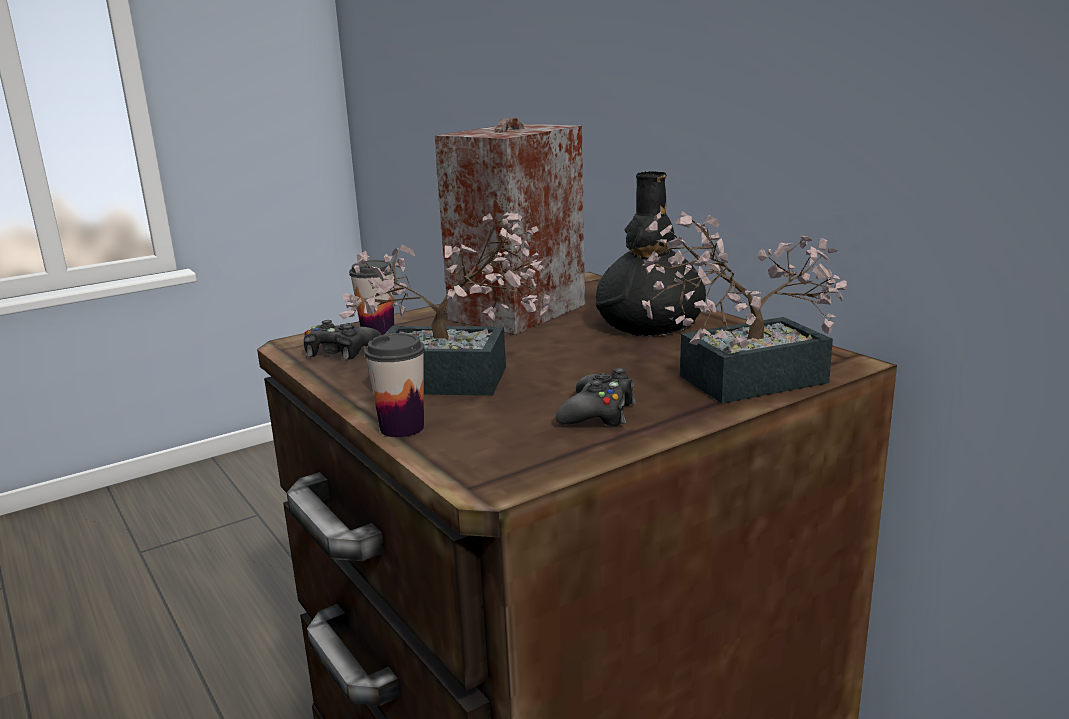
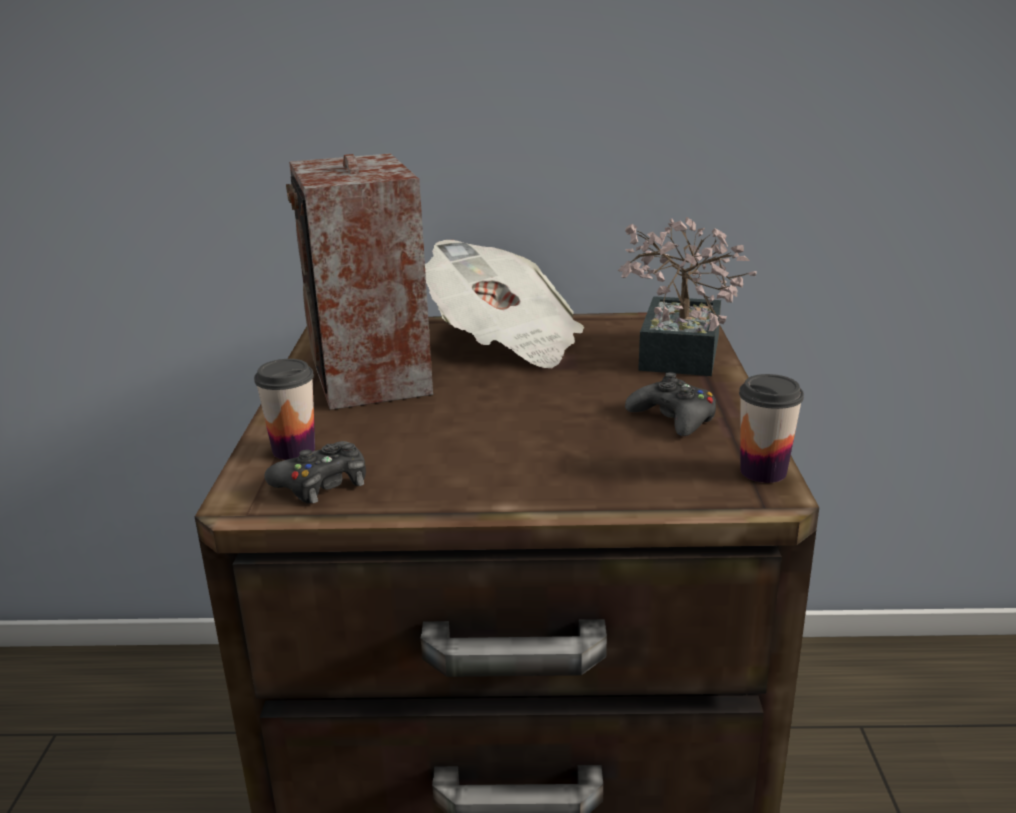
camera: 55 degrees left, 5 degrees up
potted plant [339,212,550,396] -> none
cup [364,333,425,438] -> cup moved to [739,374,804,483]
black vase [596,171,706,337] -> newspaper [425,240,584,368]

